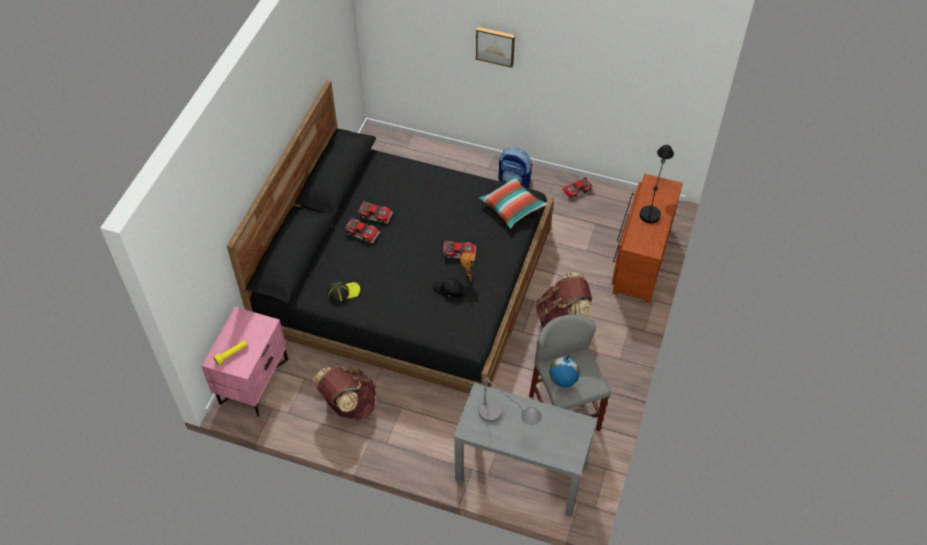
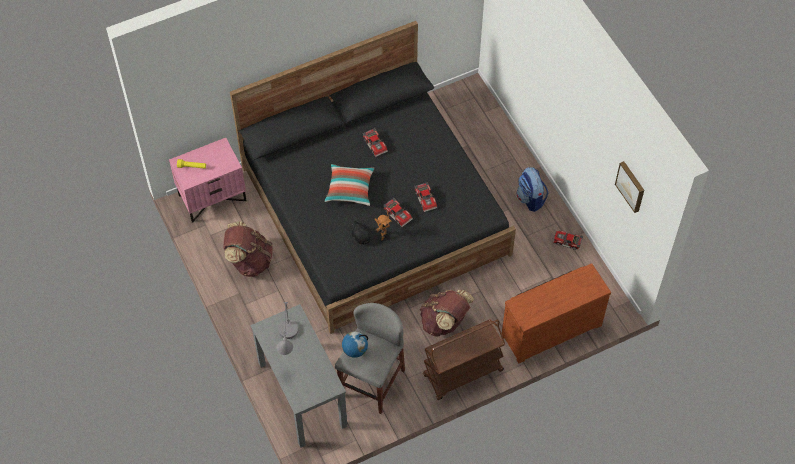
camera: 45 degrees right, 5 degrees up
cap [327,281,360,302] -> none
toy car [344,217,380,244] -> toy car moved to [414,182,437,212]
picture [476,27,515,68] -> picture moved to [615,161,644,213]
pillow [478,175,548,229] -> pillow moved to [325,164,375,206]
black table lamp [640,145,674,223] -> none
none -> brown cart [423,319,505,400]

